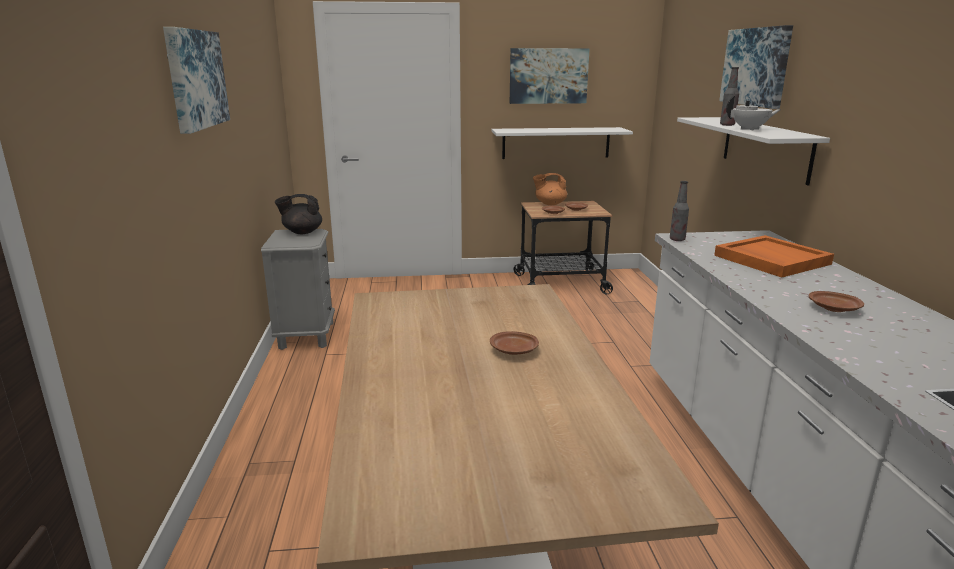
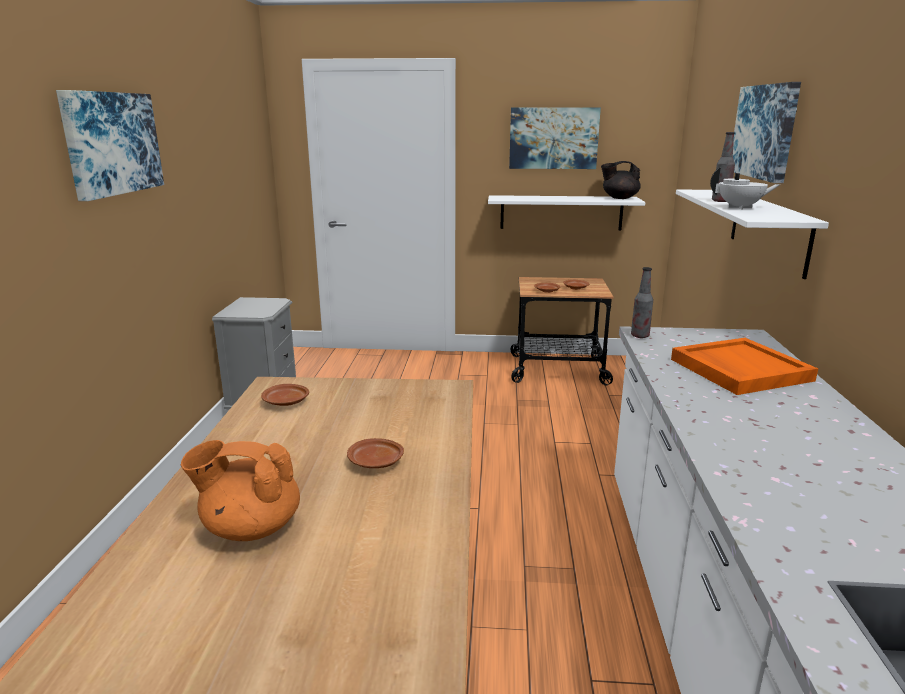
camera: 10 degrees right, 0 degrees up
black teapot [275,194,322,234] -> black teapot moved to [601,161,641,199]
orange teapot [533,173,567,205] -> orange teapot moved to [181,440,300,541]
brown plate [809,291,864,312] -> brown plate moved to [261,384,309,406]

